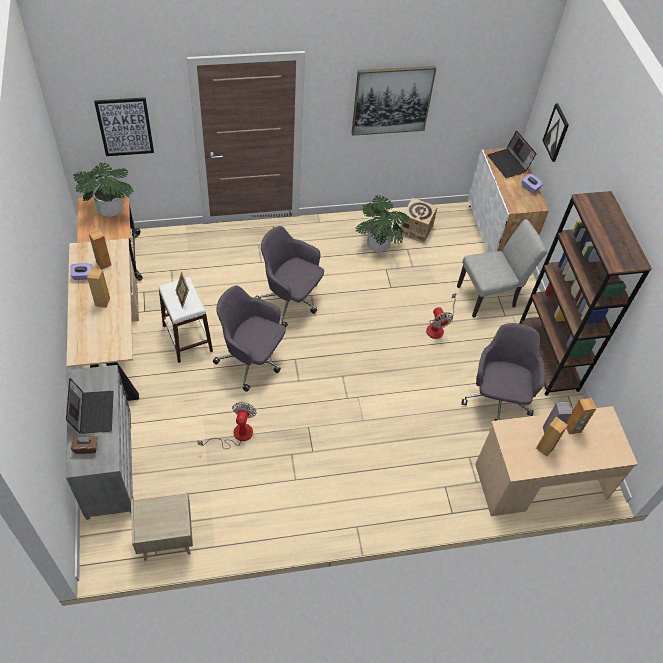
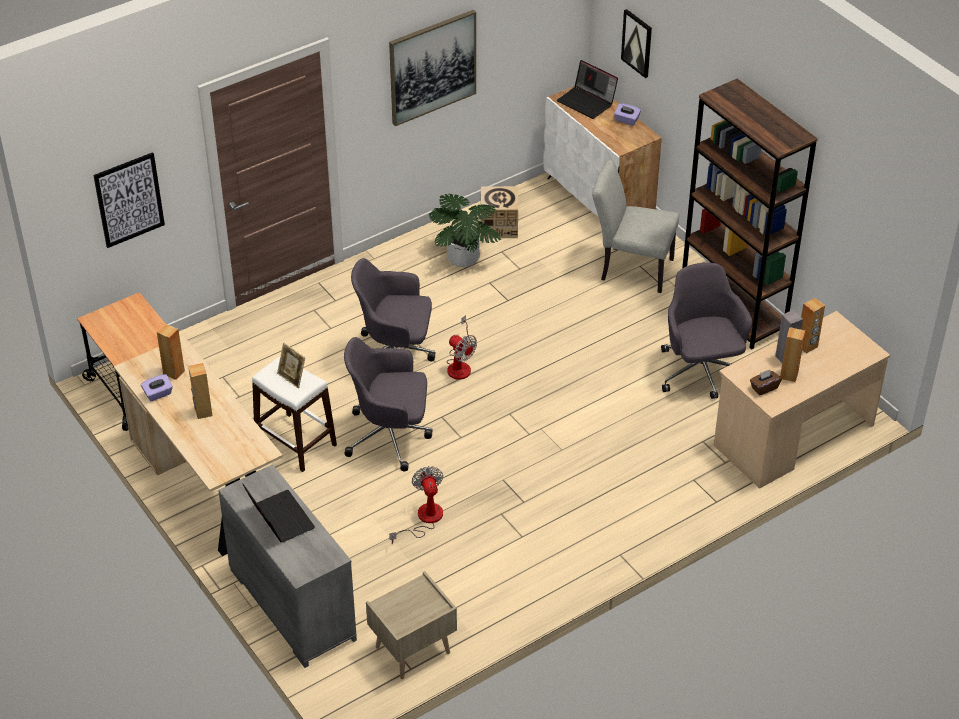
camera: 20 degrees left, 10 degrees down
brown tissue box [71,436,98,454] -> brown tissue box moved to [750,370,782,395]
potted plant [73,163,134,217] -> none
fan [426,293,457,339] -> fan moved to [447,315,477,380]
grey chair [457,219,547,318] -> grey chair turned 120 degrees counterclockwise [592,160,679,293]

